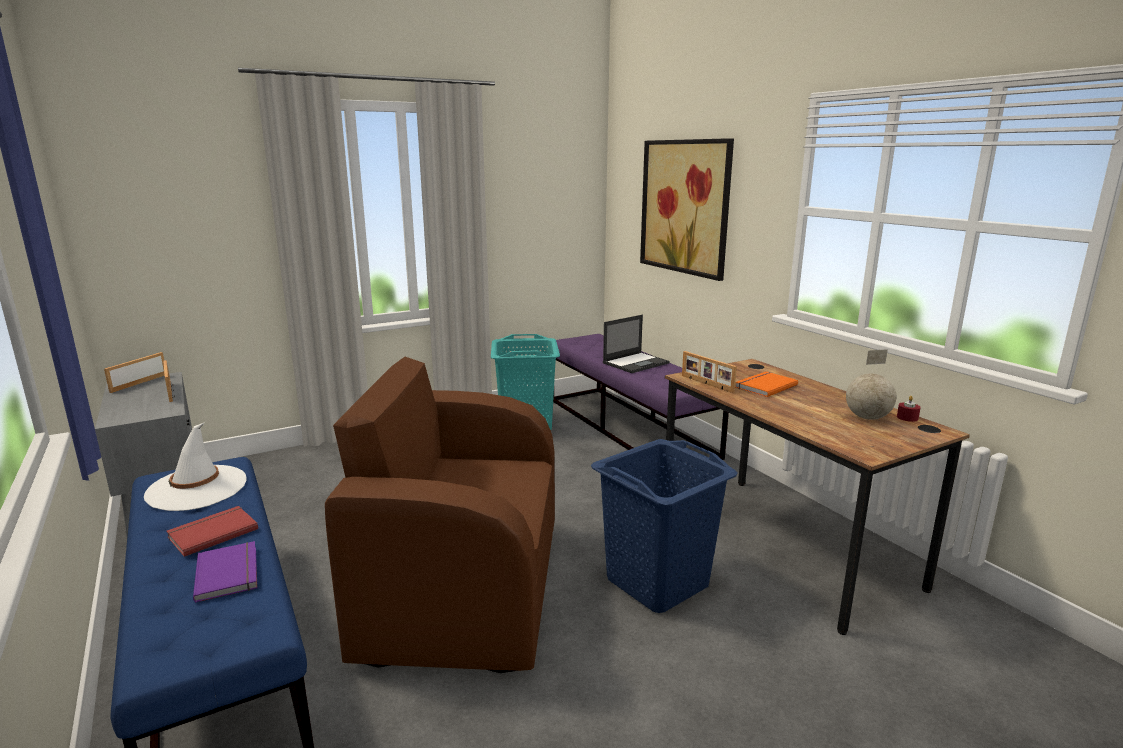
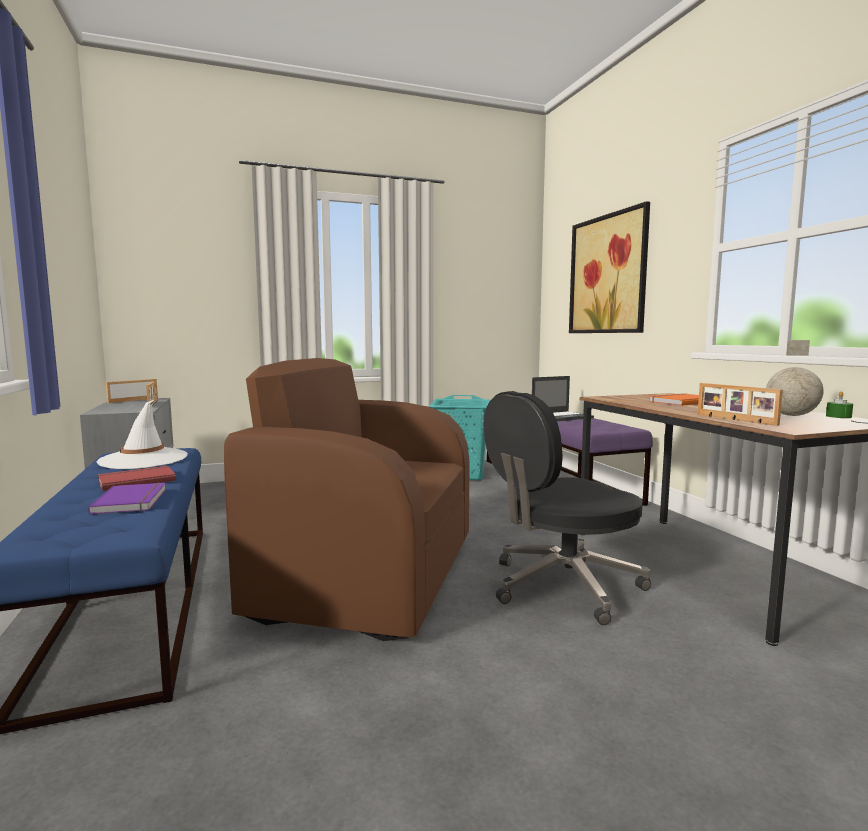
camera: 10 degrees right, 10 degrees down
blue laundry basket [591,439,738,613] -> black office chair [484,391,651,625]
picture frame [682,351,737,393] -> picture frame moved to [698,383,783,426]
red candle [897,396,921,422] -> green candle [826,392,853,418]

